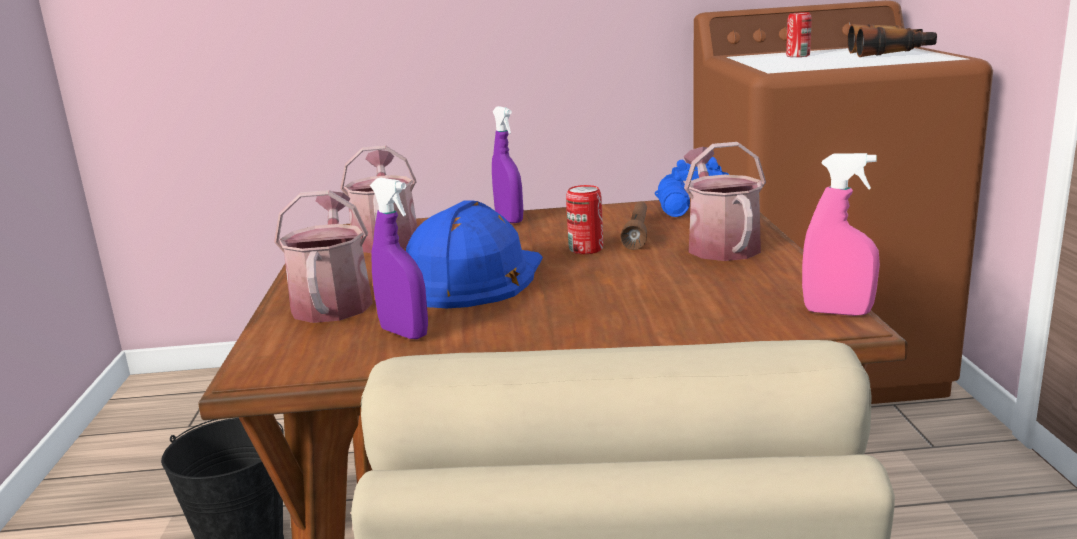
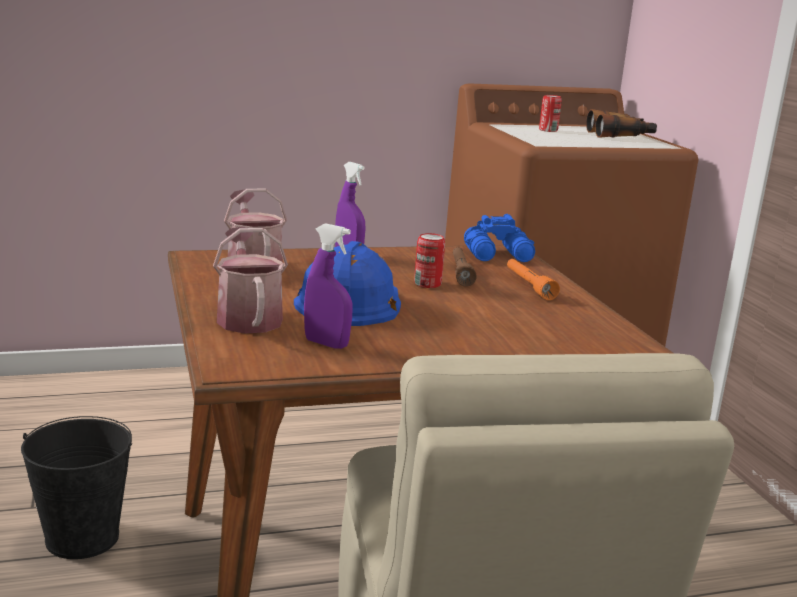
camera: 15 degrees left, 0 degrees up
watering can [684,142,766,261] -> orange flashlight [507,259,560,300]
pink spray bottle [802,153,880,316] -> none

